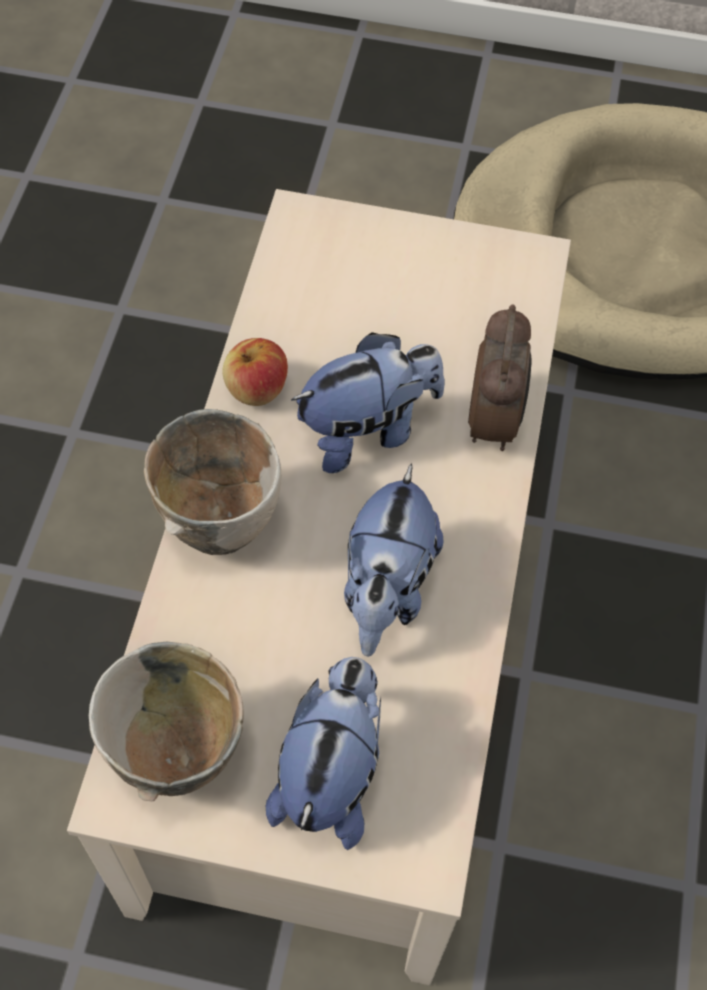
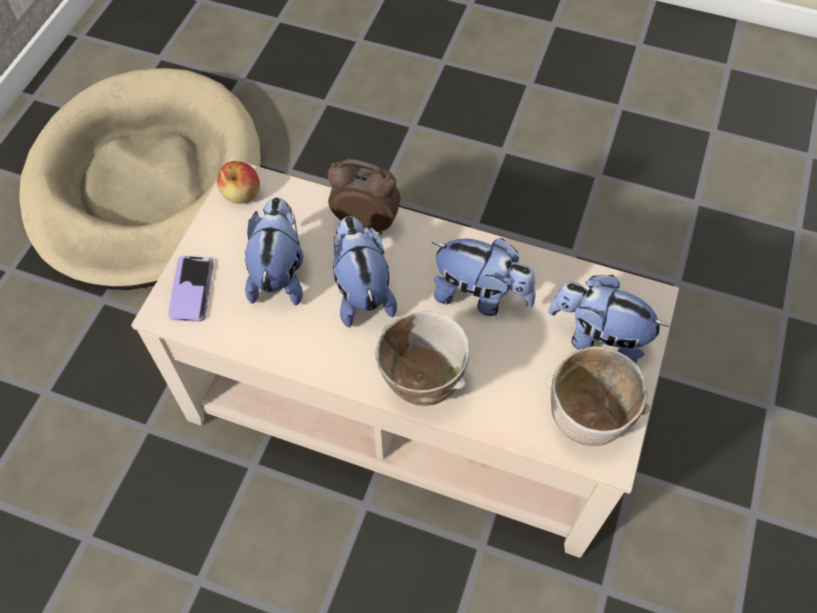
camera: 80 degrees left, 0 degrees up
apple [223,338,288,406] -> apple moved to [217,161,260,204]
none -> phone [168,256,214,322]
none -> plush toy [245,197,303,306]

